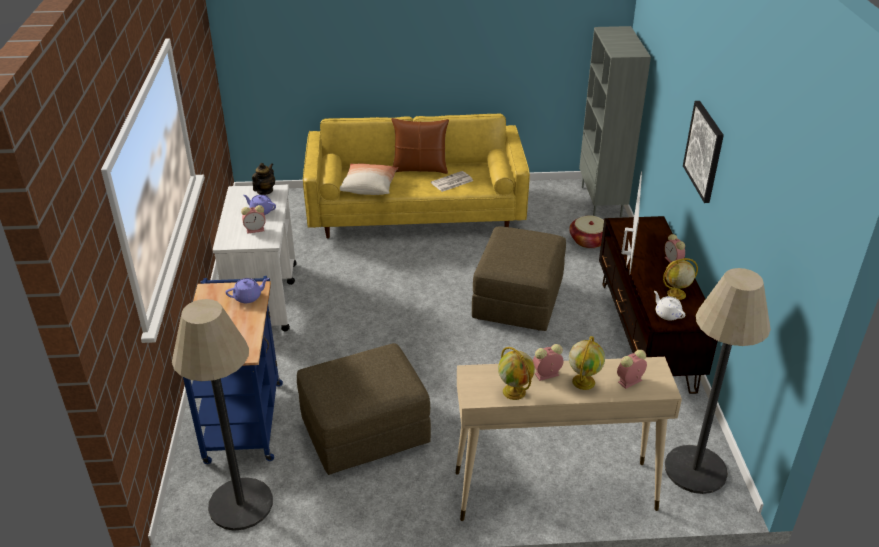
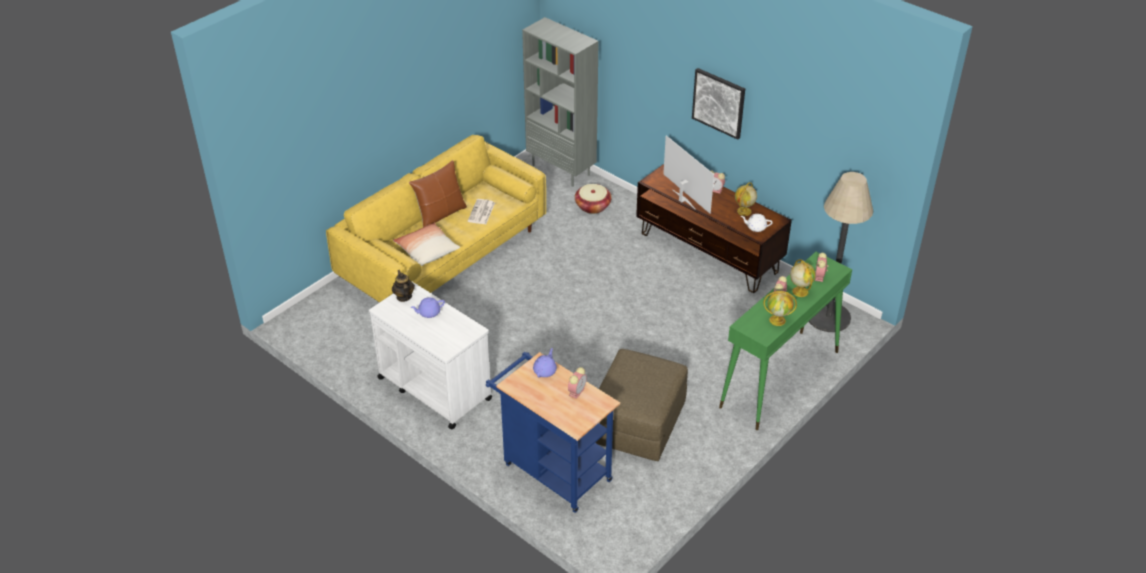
camera: 45 degrees left, 5 degrees up
floor lamp [172,299,273,531] -> none
alarm clock [241,205,266,234] -> alarm clock moved to [568,367,587,399]
beige console table [456,357,682,521] -> green console table [719,252,852,430]
brown ottoman [472,226,566,331] -> none

